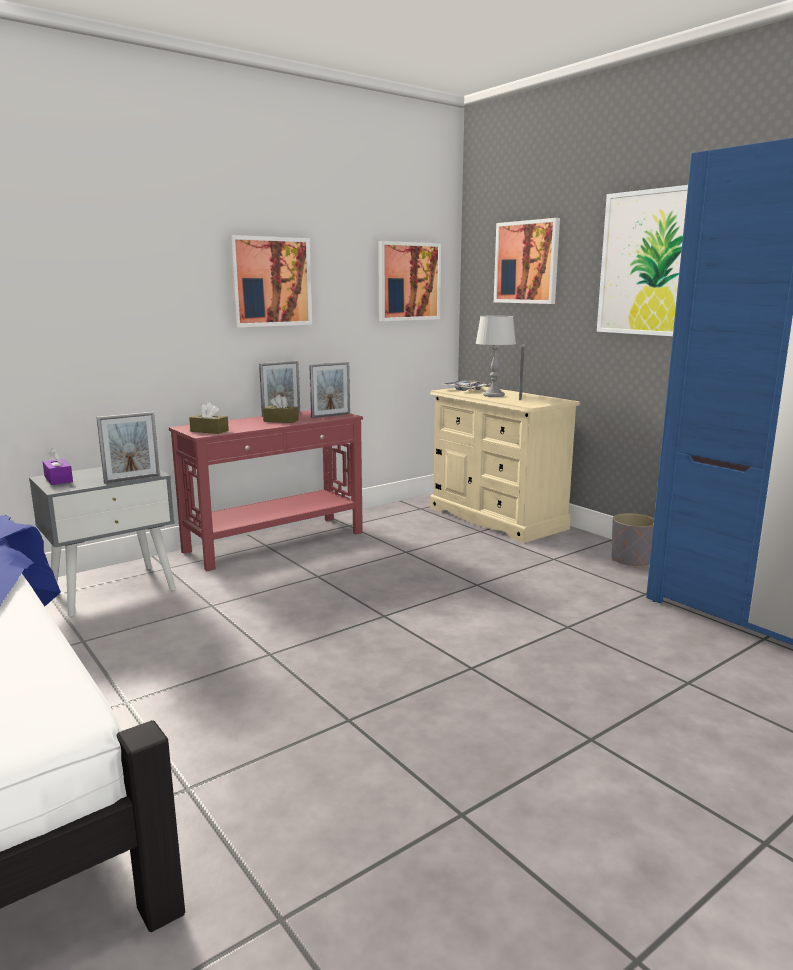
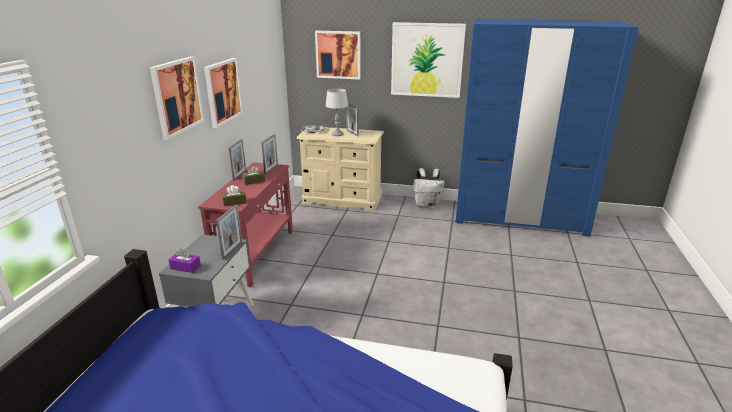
camera: 40 degrees left, 10 degrees up
picture [378,241,441,321] -> picture moved to [150,56,204,140]
grey planter [611,513,654,568] -> white backpack [414,168,445,208]

